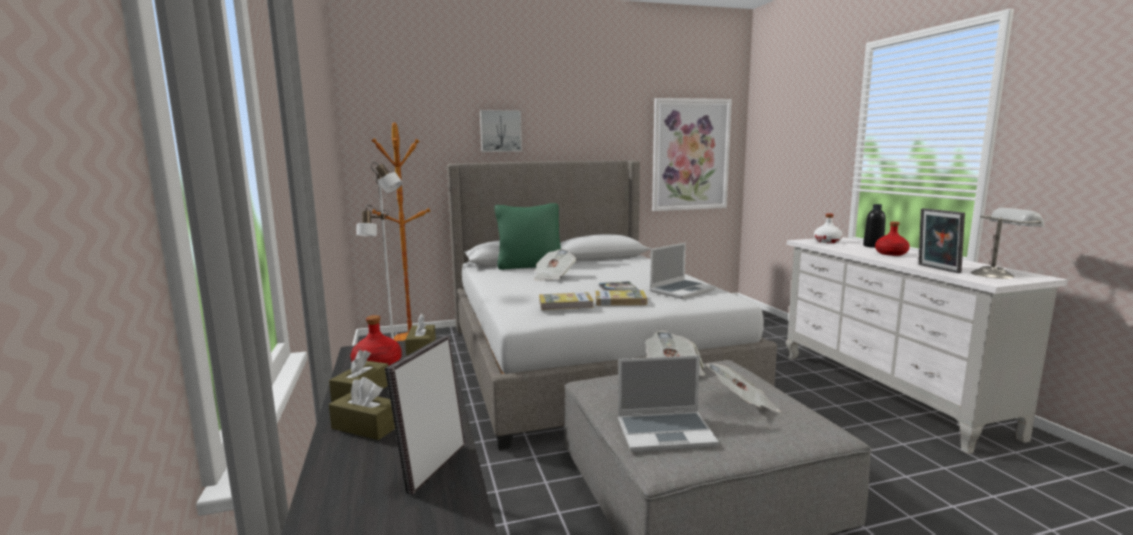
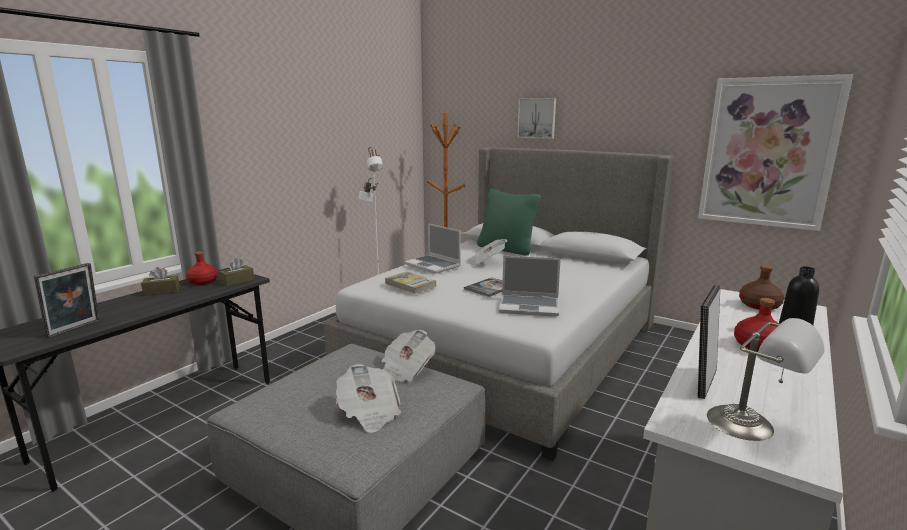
camera: 50 degrees right, 5 degrees up
brown tissue box [329,377,395,440] -> none
picture frame [385,336,465,494] -> picture frame turned 135 degrees clockwise [34,263,100,338]
book [595,290,647,306] -> none
laptop [618,355,719,452] -> laptop moved to [404,223,461,274]
white bottle [814,214,843,243] -> brown bottle [739,265,784,310]

